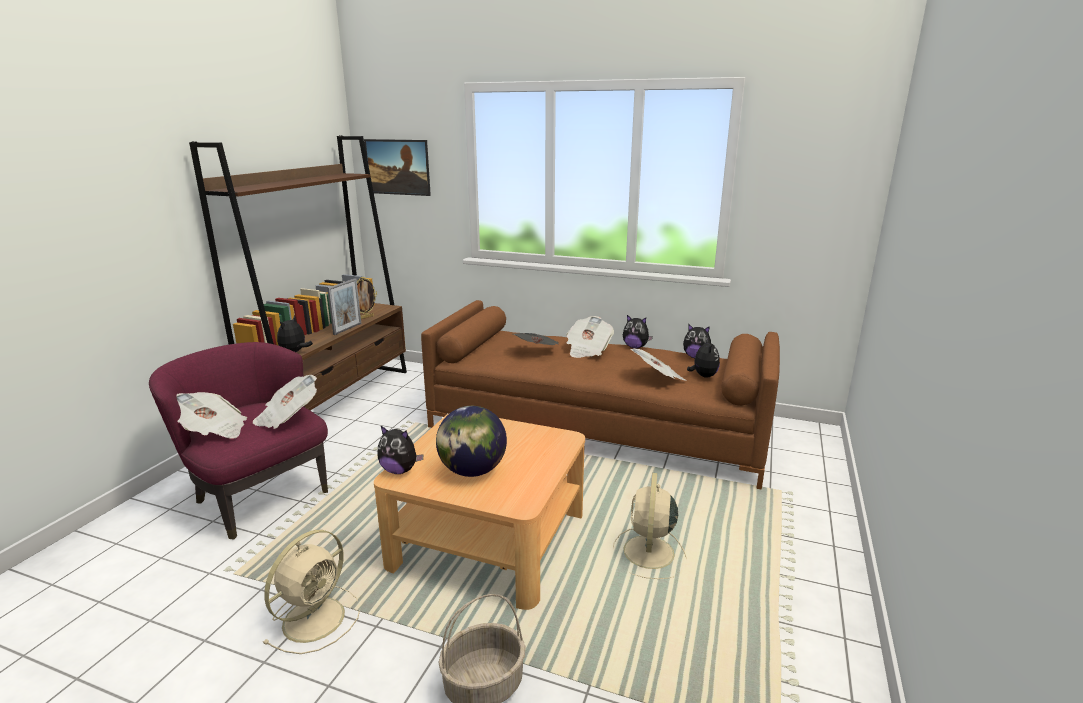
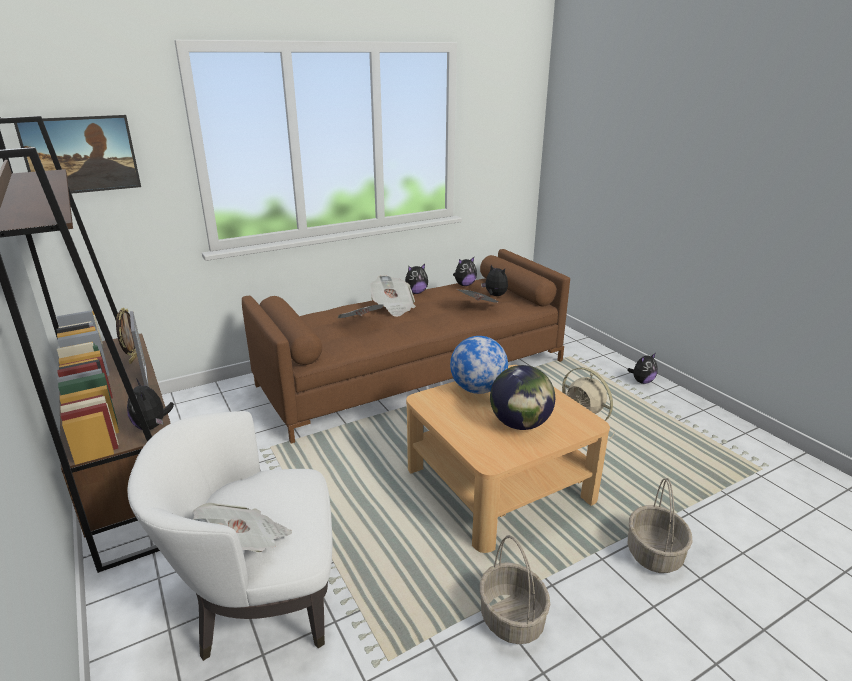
camera: 50 degrees left, 5 degrees up
purple armchair [149,342,328,539] -> white armchair [127,411,332,661]
newspaper [253,375,317,429] -> none
beige fan [263,530,360,654] -> basket [480,535,550,644]
plush toy [377,426,424,474] -> plush toy moved to [627,353,658,384]
none -> globe [450,336,508,394]

